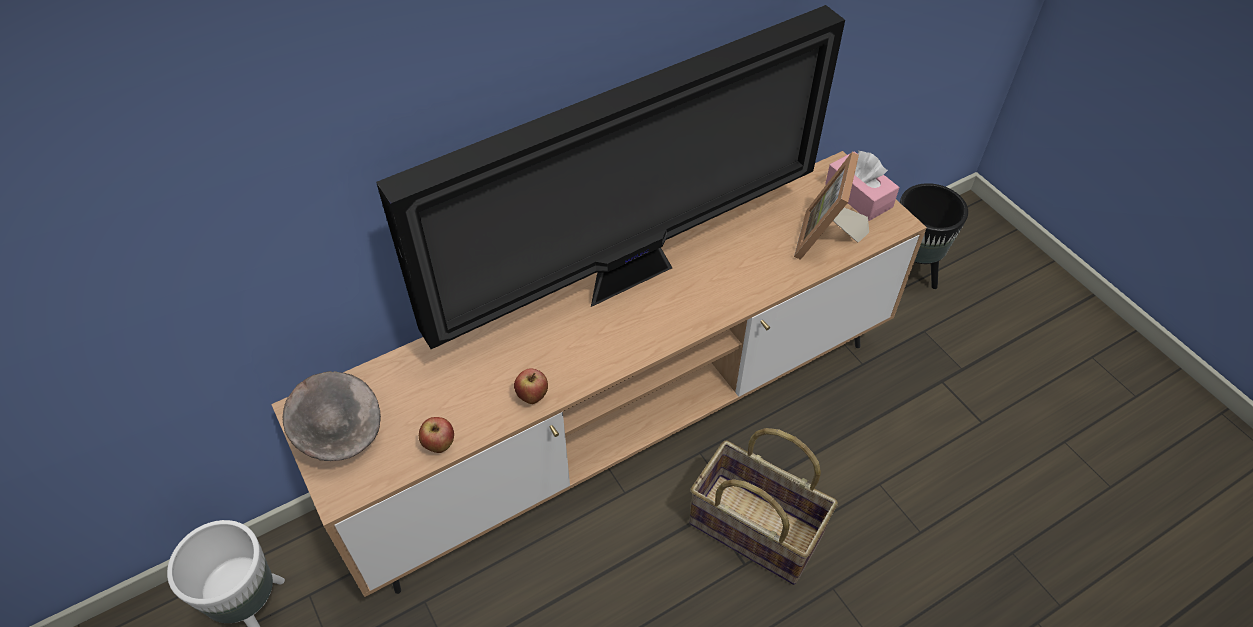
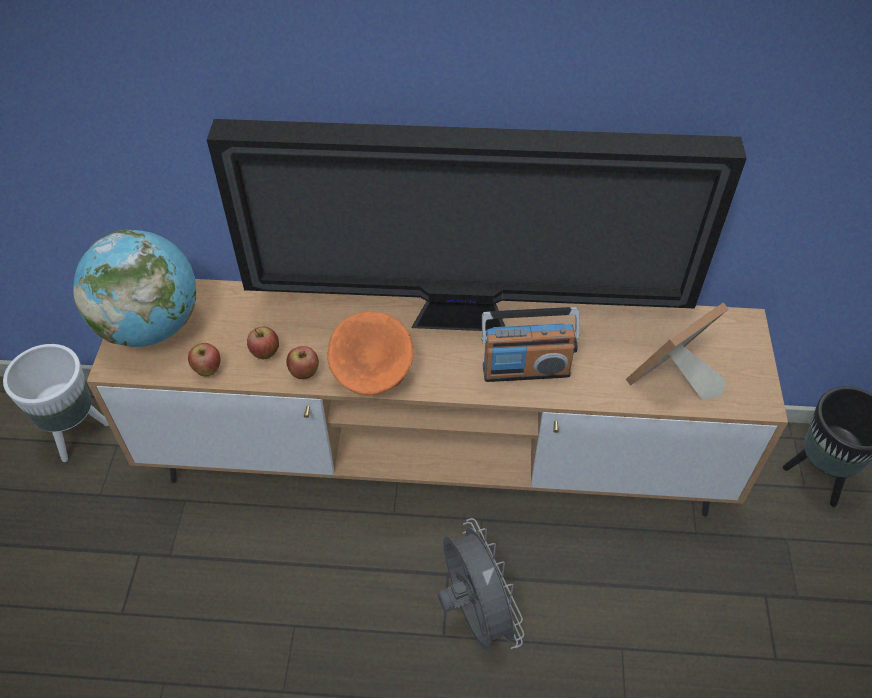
camera: 35 degrees right, 0 degrees up
grey bowl [283,371,381,461] -> globe [73,230,196,347]
basket [689,428,838,585] -> grey fan [438,518,524,651]
pink tissue box [825,151,899,221] -> none
none -> apple [247,327,279,359]
none -> orange bowl [327,311,414,395]
none -> radio [481,307,579,382]

